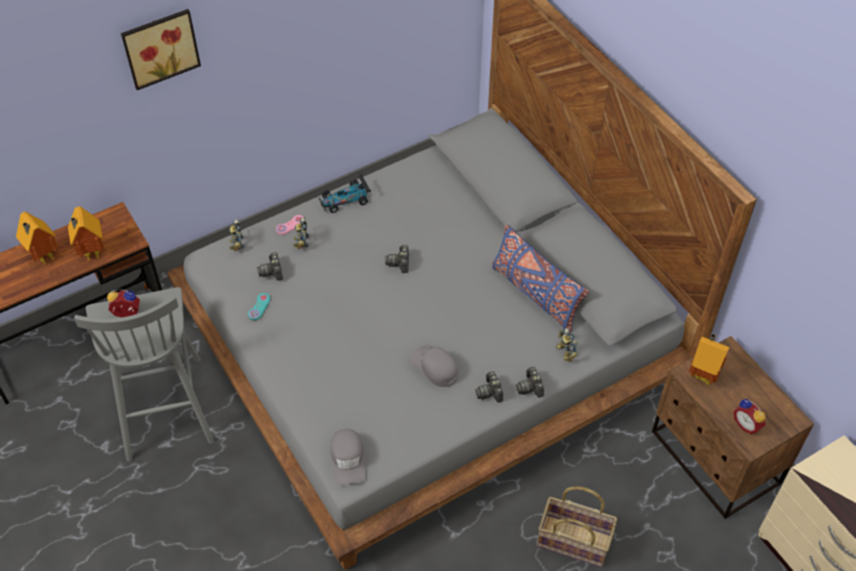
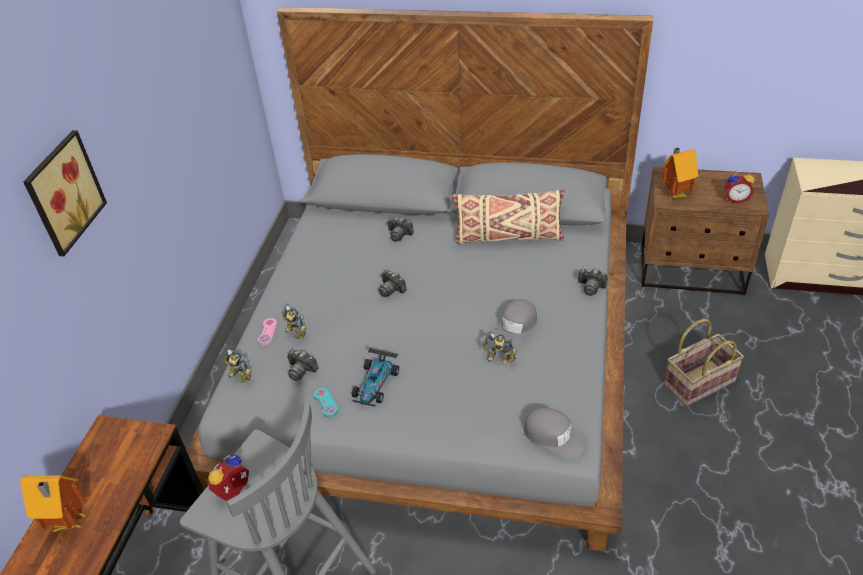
camera: 45 degrees left, 10 degrees down
toy house [68,207,104,262] -> none
toy car [319,174,371,213] -> toy car moved to [352,347,399,407]
grey cap [409,345,458,387] -> grey cap turned 60 degrees counterclockwise [493,299,537,349]
camera [475,371,503,402] -> camera moved to [387,217,414,242]
blue pillow [492,224,589,333] -> beige pillow [452,189,564,244]
toy robot [556,328,578,362] -> toy robot moved to [482,333,517,364]

